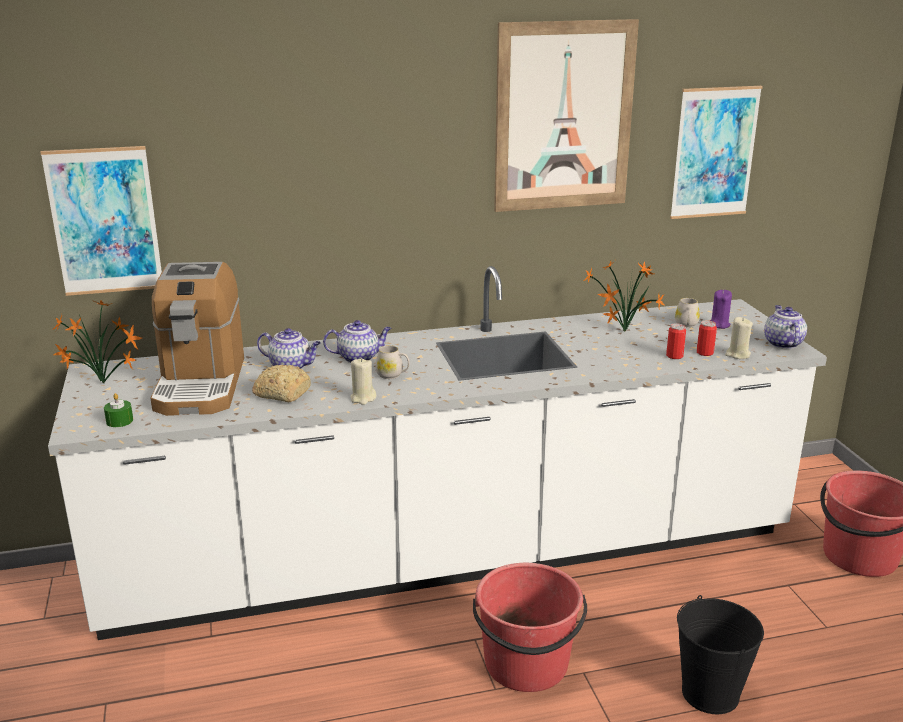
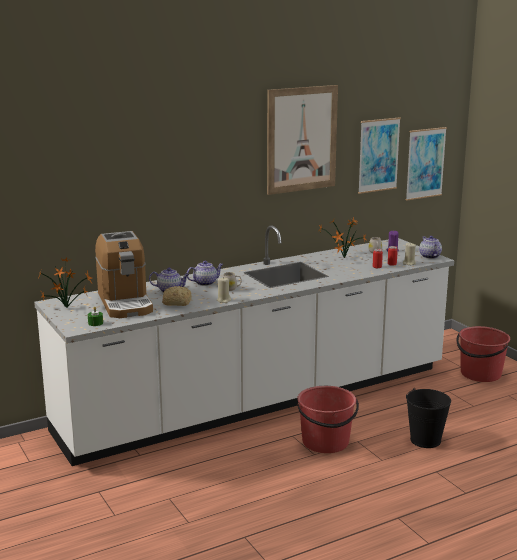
camera: 15 degrees left, 5 degrees down
picture [40,146,162,296] -> picture moved to [406,127,447,200]

